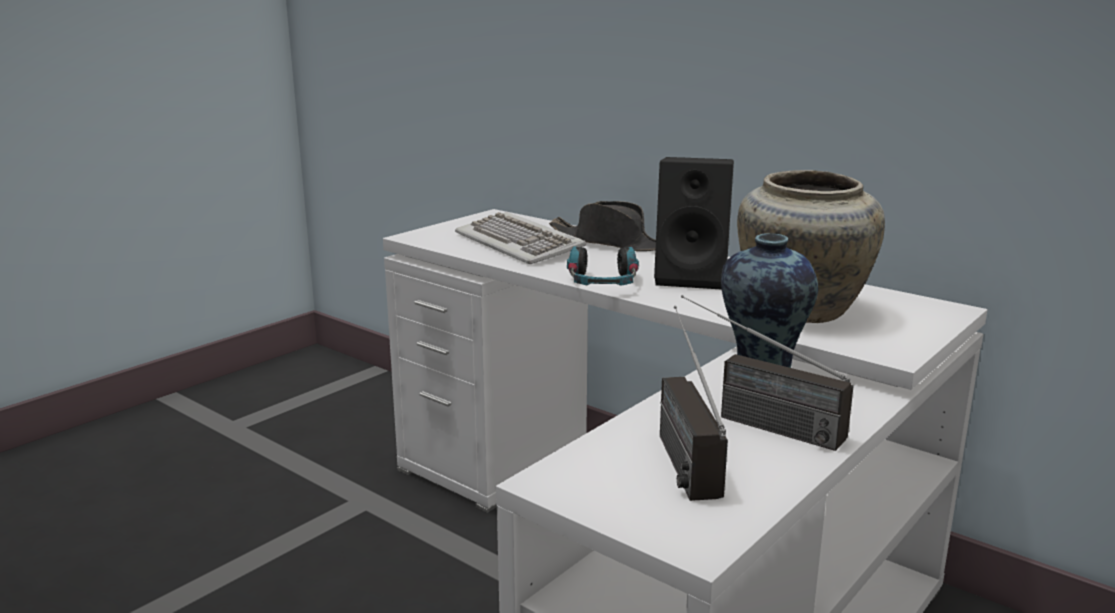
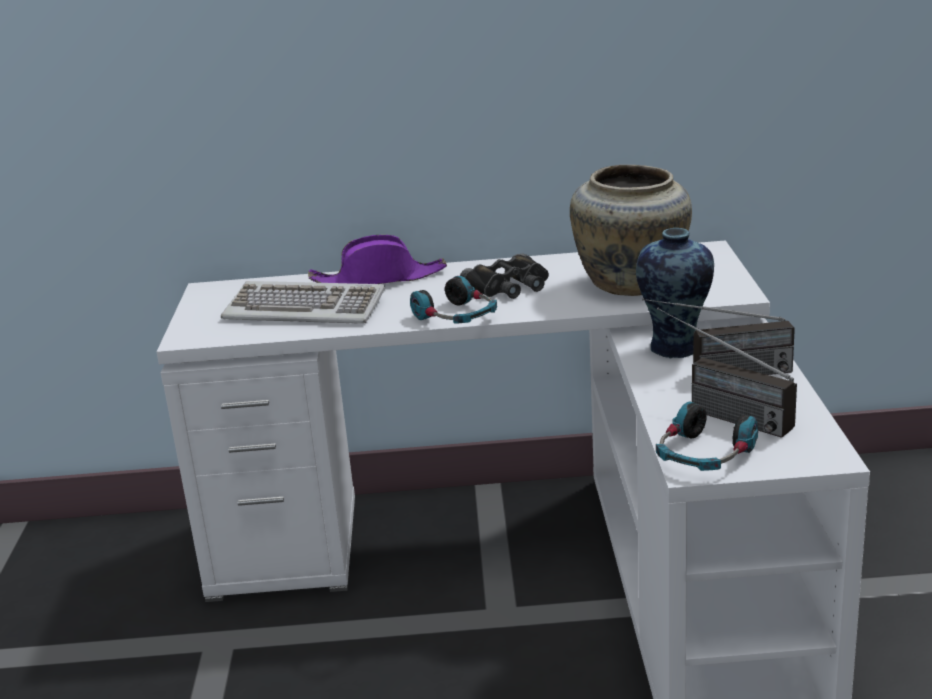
camera: 40 degrees left, 5 degrees up
black hat [549,201,656,251] -> purple hat [308,235,447,284]
black speaker [654,157,734,290] -> black binoculars [460,253,549,299]
none -> headphones [656,402,758,471]

